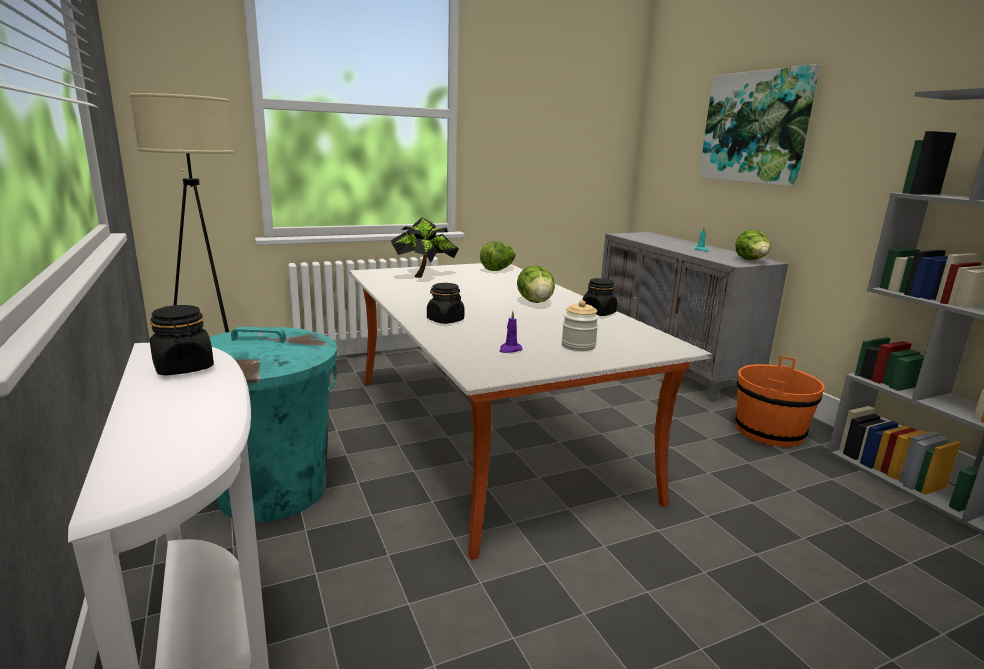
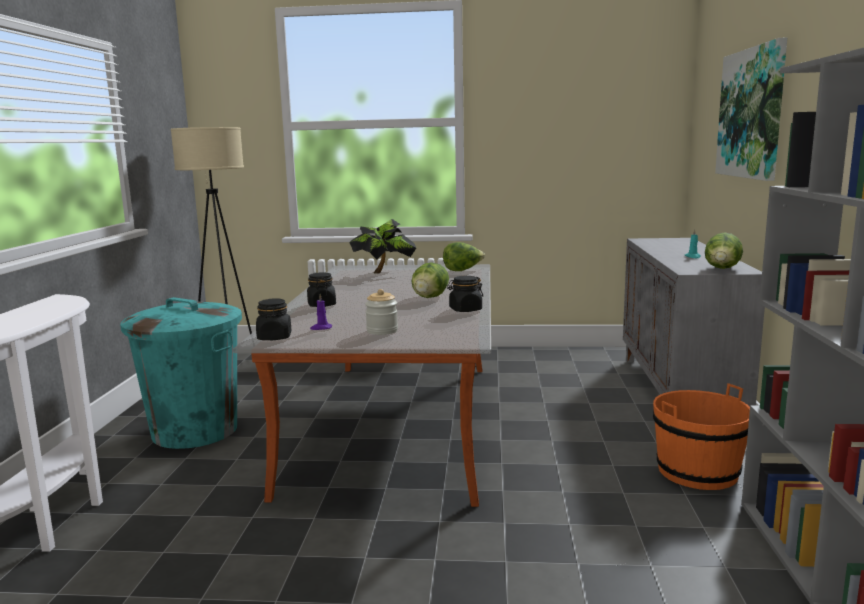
camera: 30 degrees right, 5 degrees down
black jar [150,305,214,375] -> black jar moved to [256,299,291,340]

